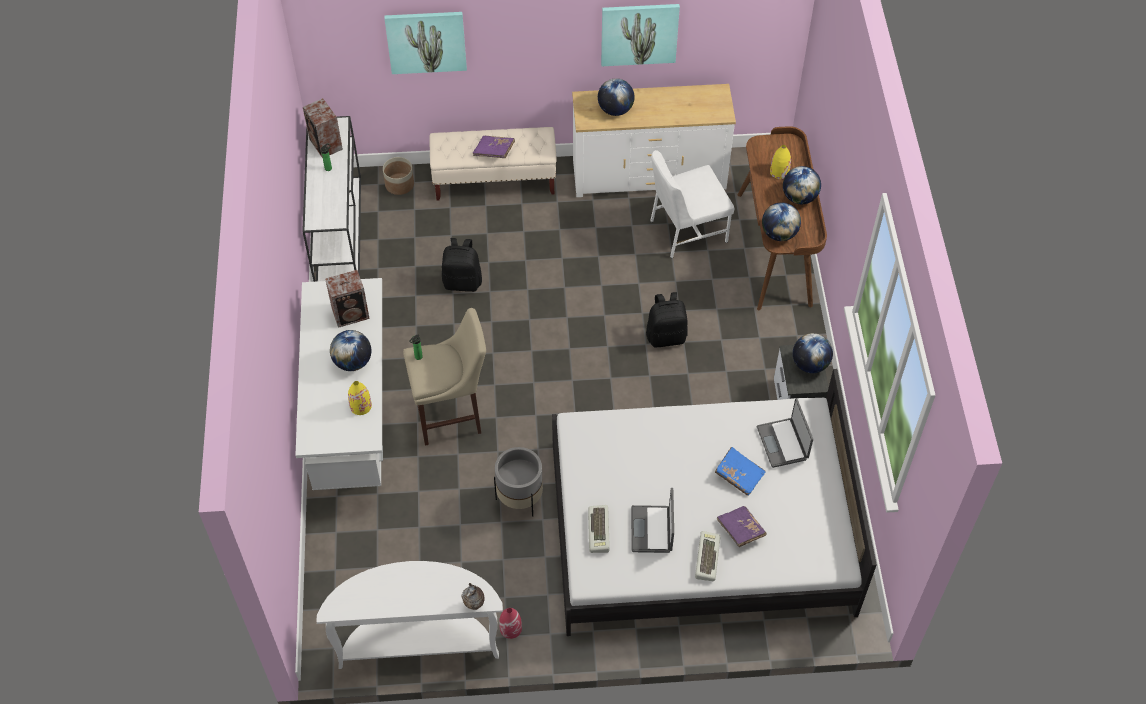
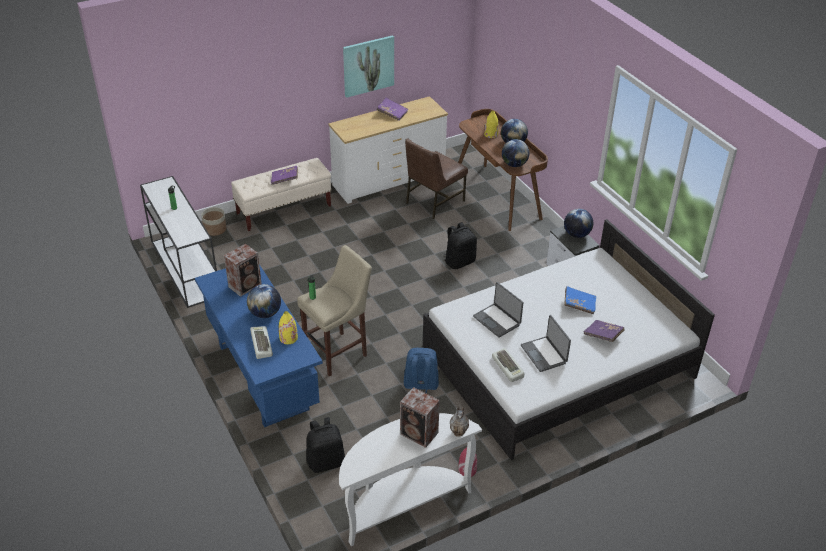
camera: 25 degrees left, 15 degrees down
white desk [295,278,383,490] -> blue desk [195,264,323,427]
speaker [303,98,343,158] -> speaker moved to [400,387,440,448]
picture [384,12,467,74] -> none
black backpack [442,238,482,292] -> black backpack moved to [306,417,345,473]
grey planter [494,447,543,517] -> blue backpack [404,348,439,394]
globe [598,78,635,116] -> none
white chair [650,150,734,258] -> brown chair [405,138,468,219]
keyboard [695,531,720,581] -> keyboard moved to [250,326,273,359]
laptop [757,398,813,468] -> laptop moved to [473,282,523,338]
none -> purple book [377,98,408,121]

